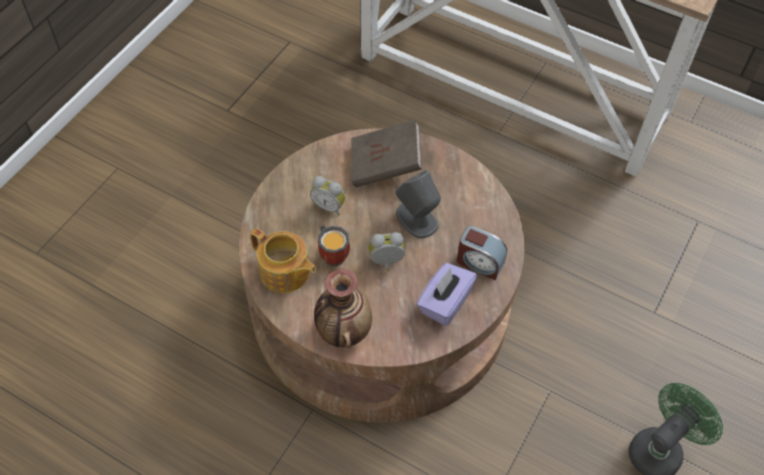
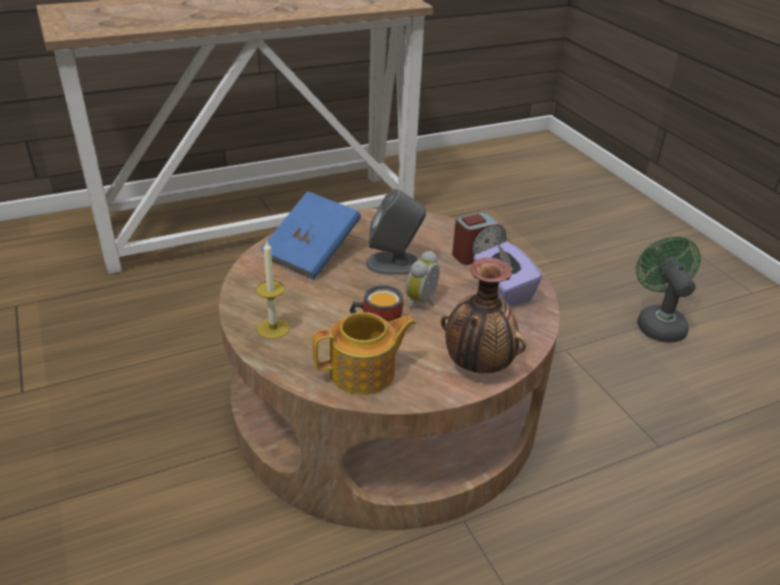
camera: 55 degrees left, 20 degrees down
alarm clock [310,176,345,216] -> none
brown book [351,119,422,187] -> blue book [260,191,361,280]
none -> candle [256,242,290,339]

